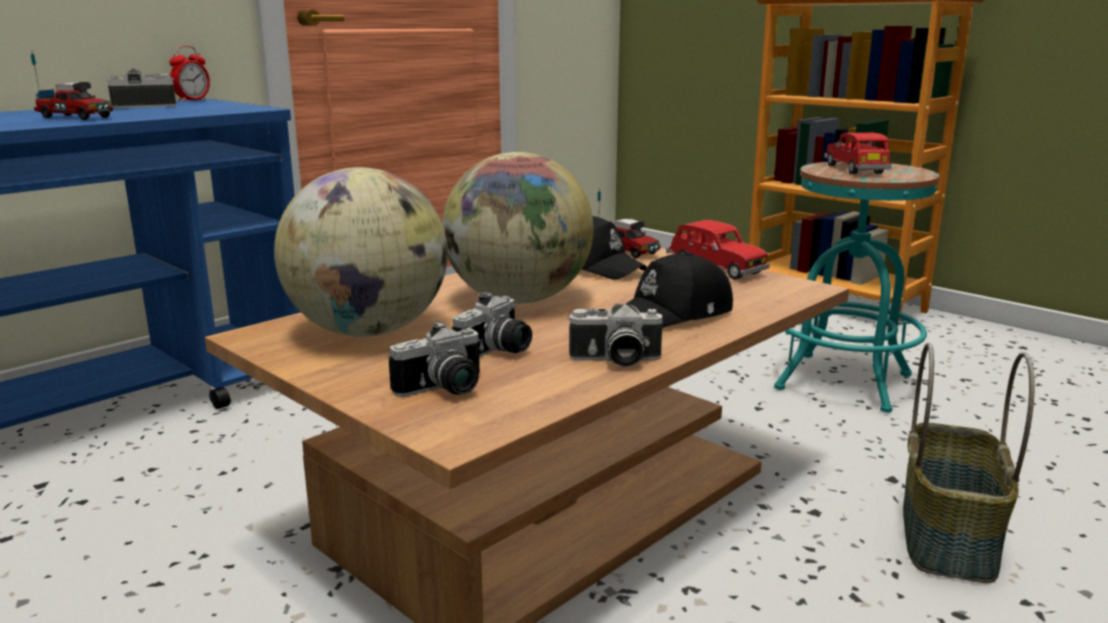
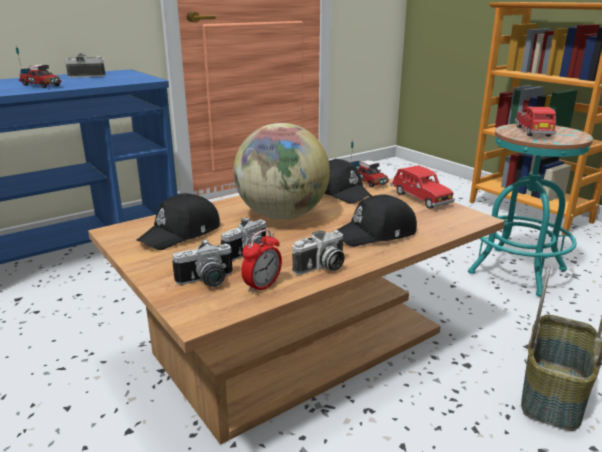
camera: 10 degrees right, 5 degrees up
alarm clock [169,46,210,102] -> alarm clock moved to [241,229,282,294]
globe [274,167,448,337] -> black cap [137,193,220,250]
camera [568,304,663,366] -> camera turned 45 degrees counterclockwise [292,230,345,275]

